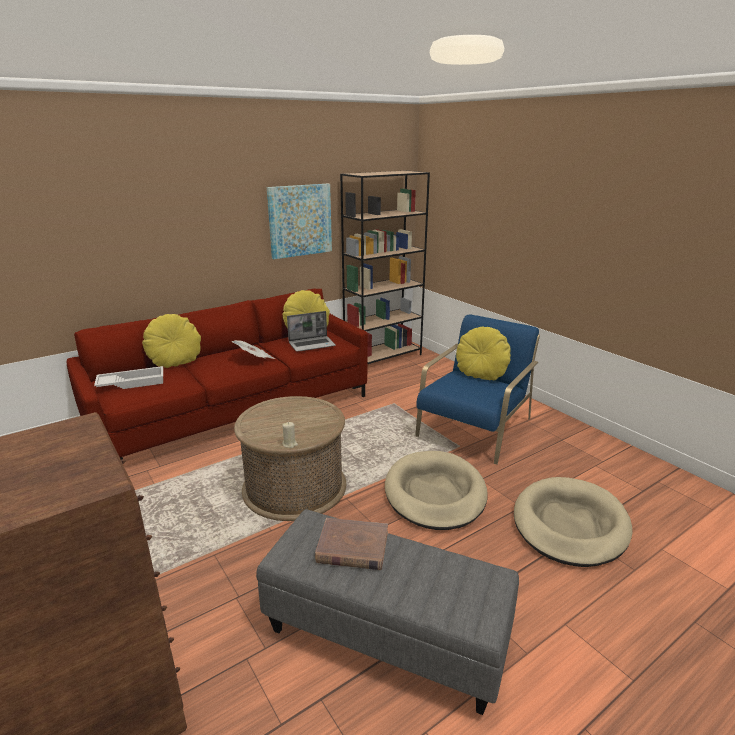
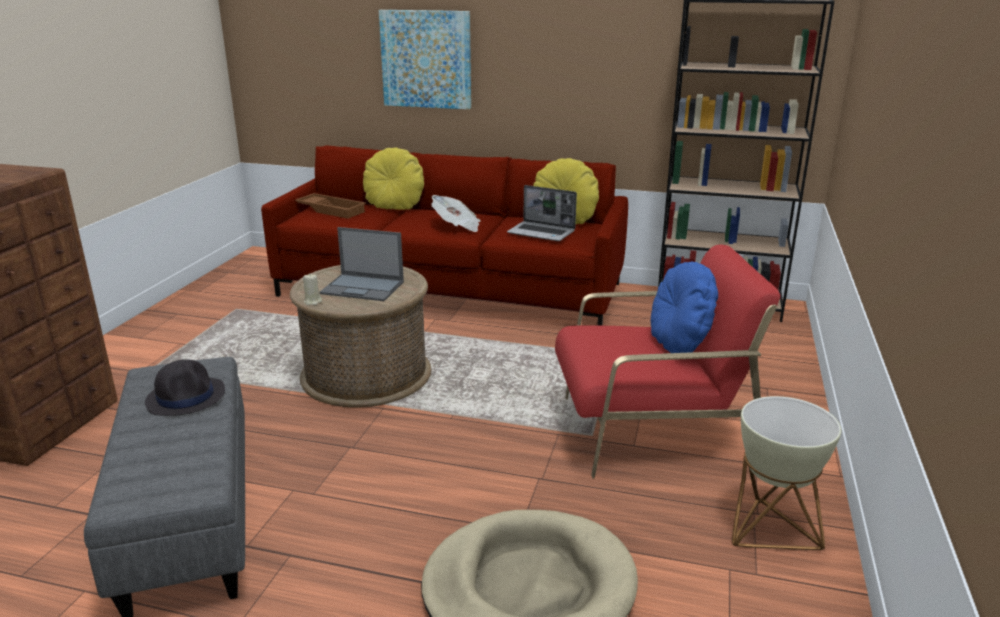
camera: 50 degrees right, 0 degrees up
white tray [94,366,163,389] -> brown tray [295,193,366,219]
picture [267,184,332,259] -> picture moved to [379,10,471,110]
brown book [315,518,388,570] -> black hat [145,359,225,416]
beige dog bed [385,451,488,530] -> none
blue armchair [415,315,540,465] -> red armchair [555,244,781,479]
yellow pillow [456,326,511,381] -> blue pillow [651,262,718,353]
none -> laptop [319,227,404,301]
none -> planter [732,396,841,550]

